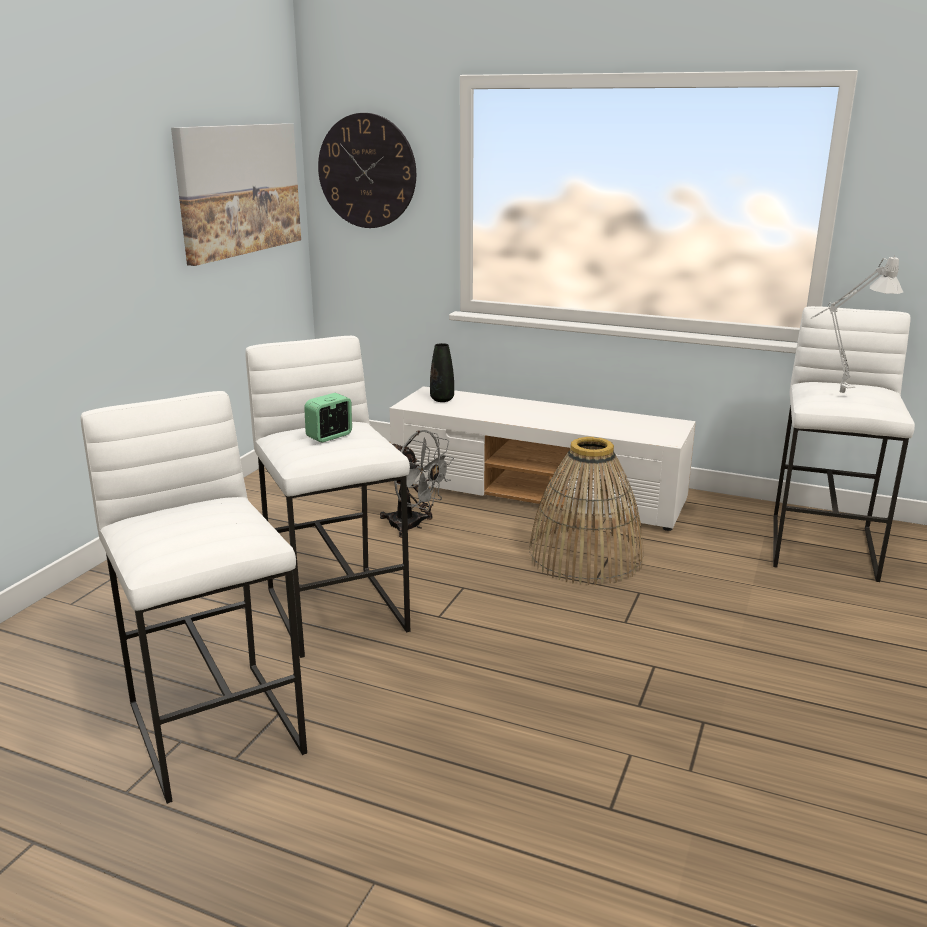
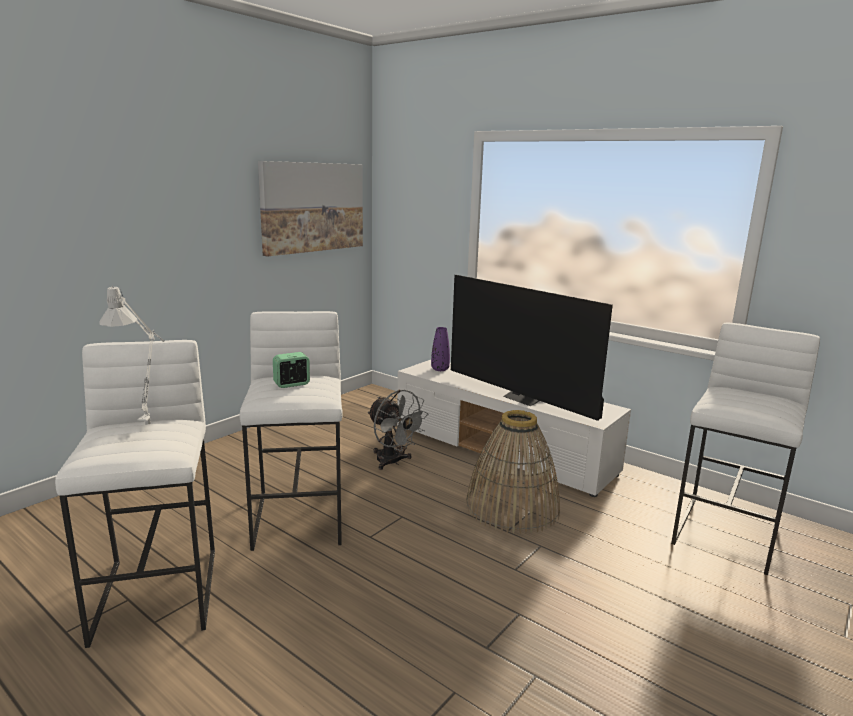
camera: 15 degrees right, 5 degrees down
wall clock [318,113,416,228] -> none
black vase [430,343,454,402] -> purple vase [431,327,450,371]
grey table lamp [811,255,903,393] -> grey table lamp moved to [99,285,164,429]
none -> television [451,275,613,421]

